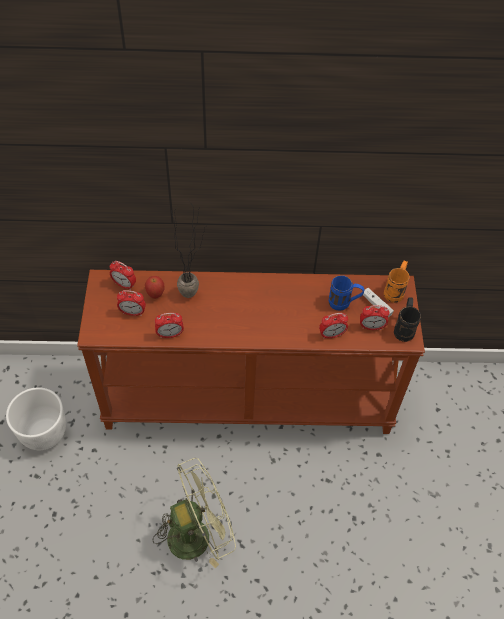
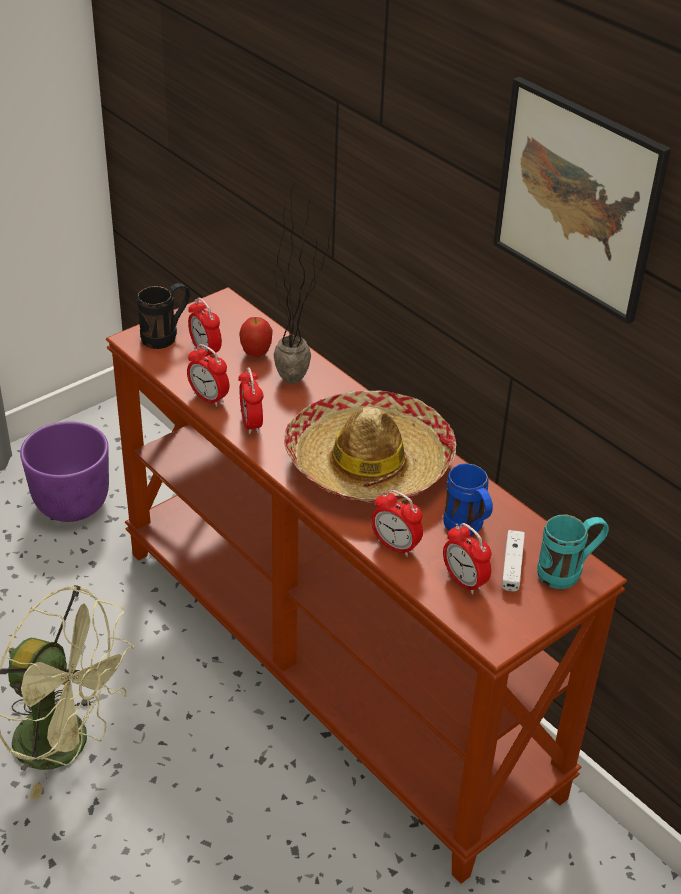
camera: 50 degrees right, 15 degrees down
white planter [6,387,66,450] -> purple planter [20,421,109,522]
alarm clock [110,261,136,290] -> alarm clock moved to [238,367,264,434]
orange mug [384,261,410,303] -> turquoise mug [537,515,609,589]
black mug [394,297,421,342] -> black mug moved to [137,283,190,349]
none -> hat [284,390,457,503]
none -> picture [493,77,670,324]

